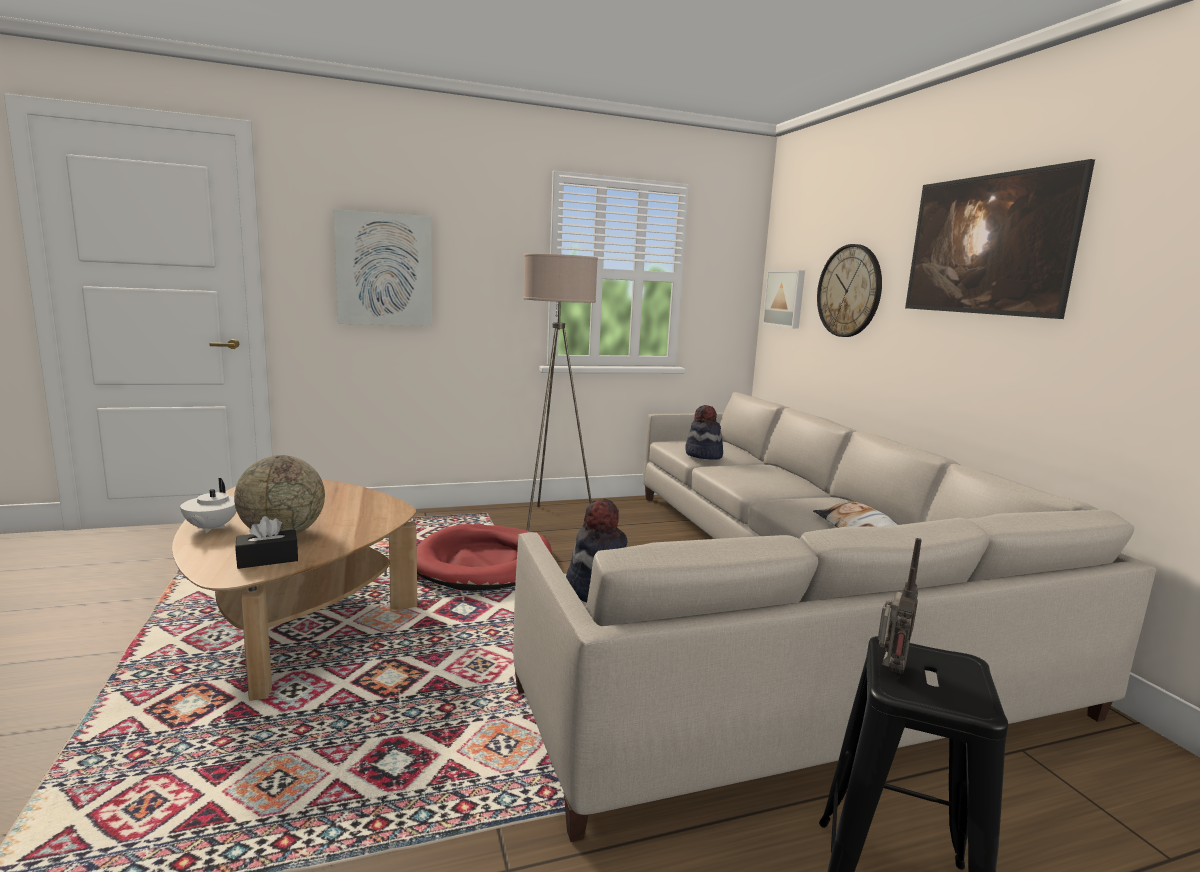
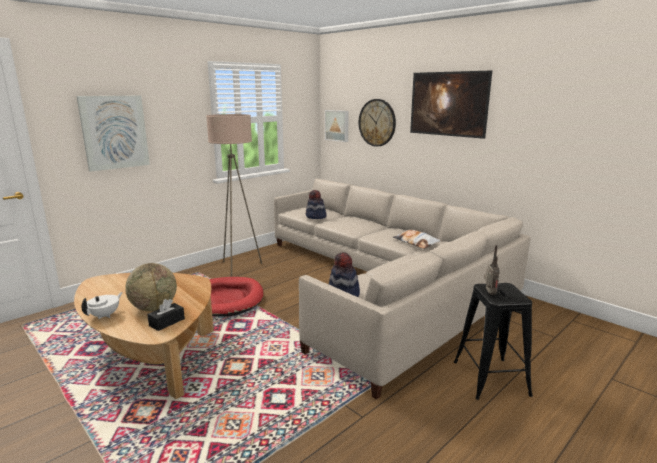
camera: 25 degrees left, 5 degrees up
white teapot [180,478,236,533] -> white teapot turned 120 degrees counterclockwise [81,292,123,319]

